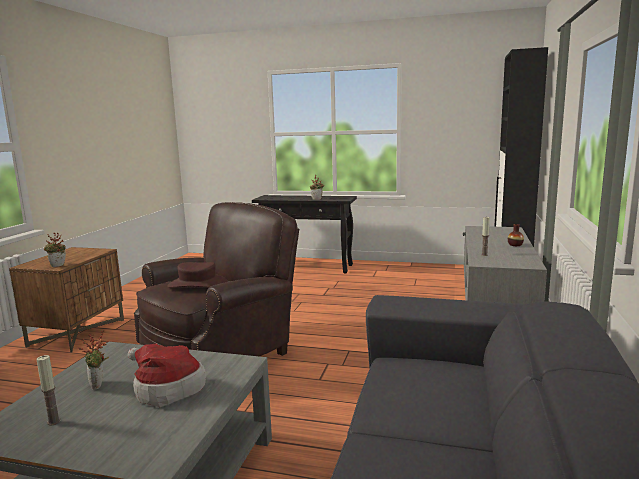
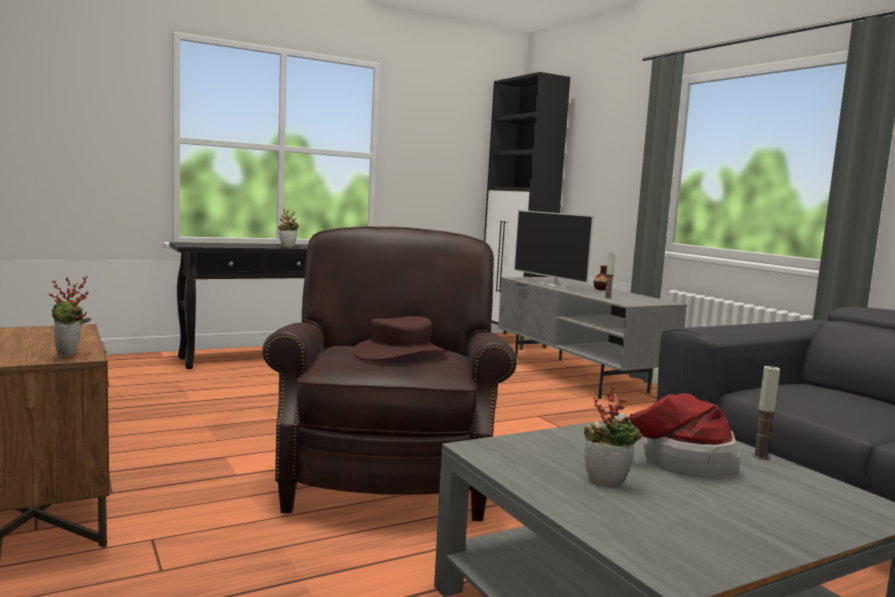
camera: 45 degrees left, 5 degrees down
candle [36,355,61,426] -> candle moved to [752,365,780,460]
none -> television [514,210,594,289]

